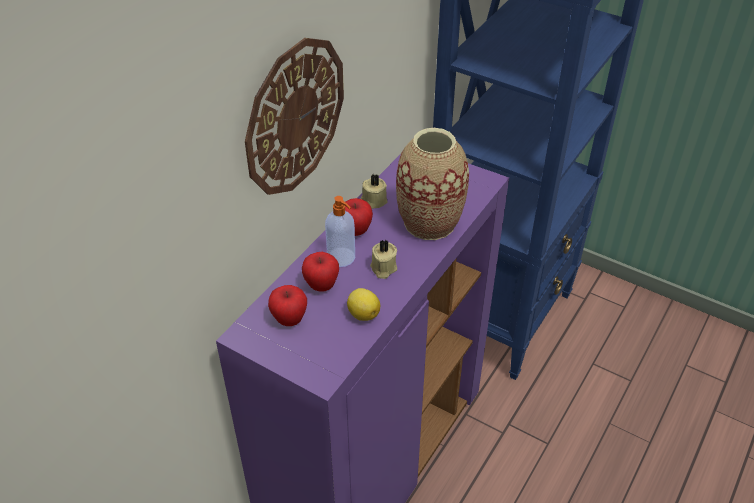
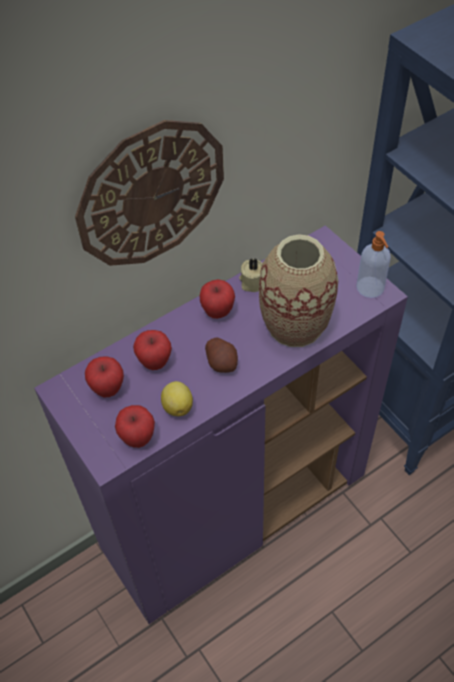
camera: 25 degrees right, 10 degrees up
soap dispenser [325,196,355,267] -> soap dispenser moved to [356,231,391,298]
beige candle [370,240,397,279] -> potato [205,337,238,373]
none -> apple [115,405,155,448]

